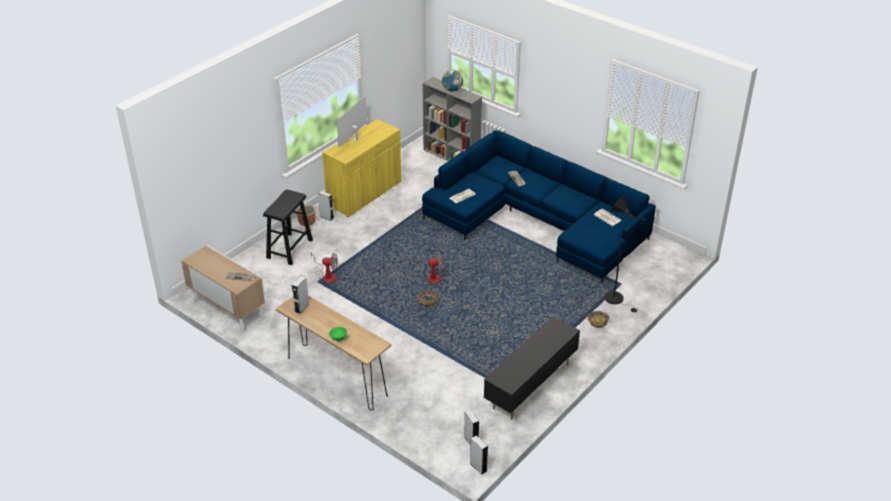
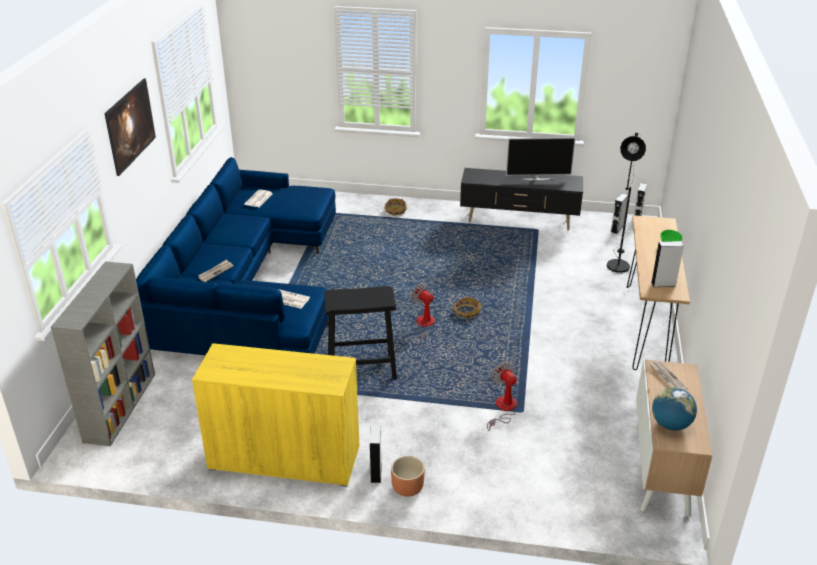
camera: 120 degrees left, 5 degrees down
black stool [263,189,313,265] -> black stool moved to [324,286,397,379]
television [337,96,367,148] -> television moved to [506,138,576,181]
globe [442,70,463,91] -> globe moved to [652,387,697,430]
black floor lamp [605,196,646,312] -> black floor lamp moved to [607,133,646,273]
none -> picture [104,79,156,176]

